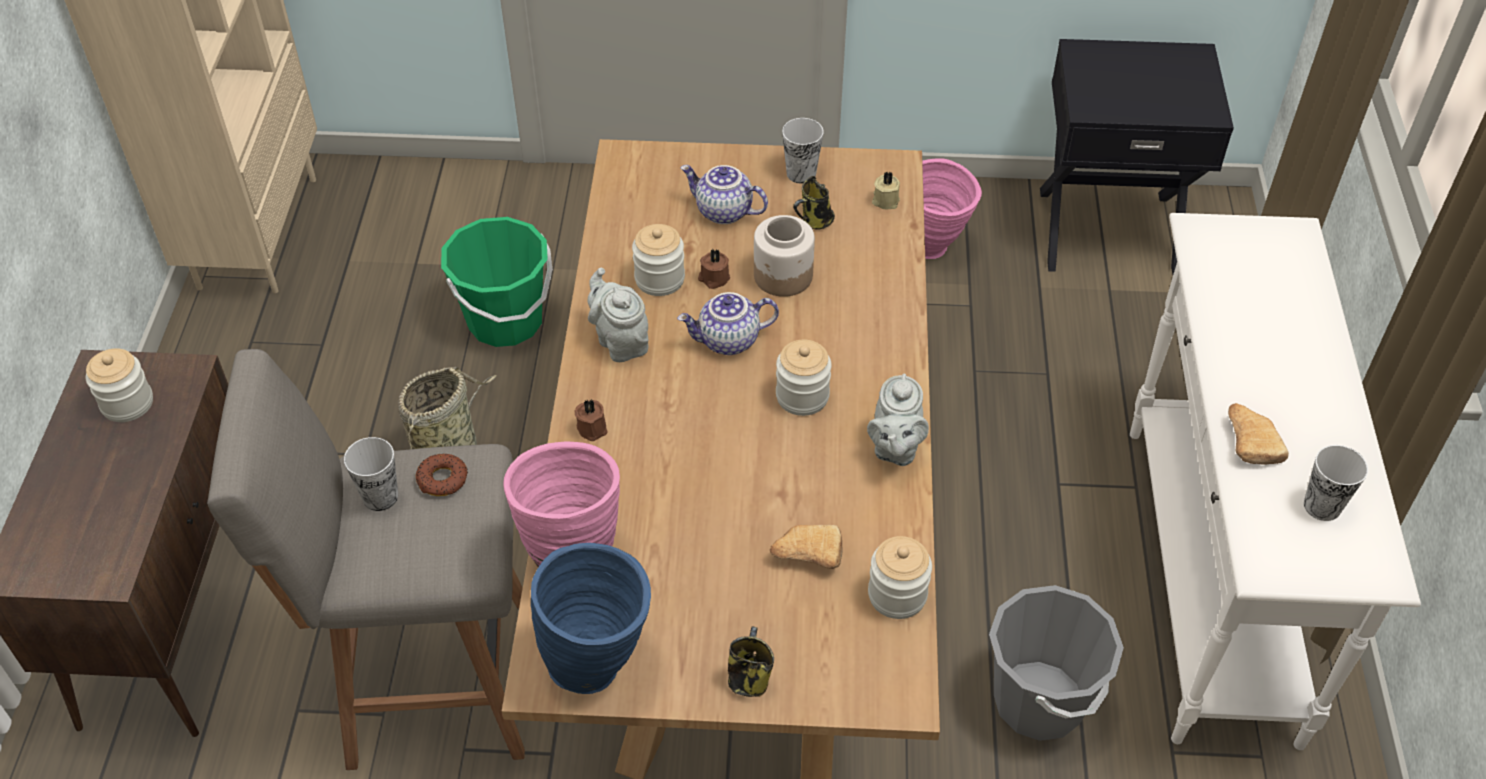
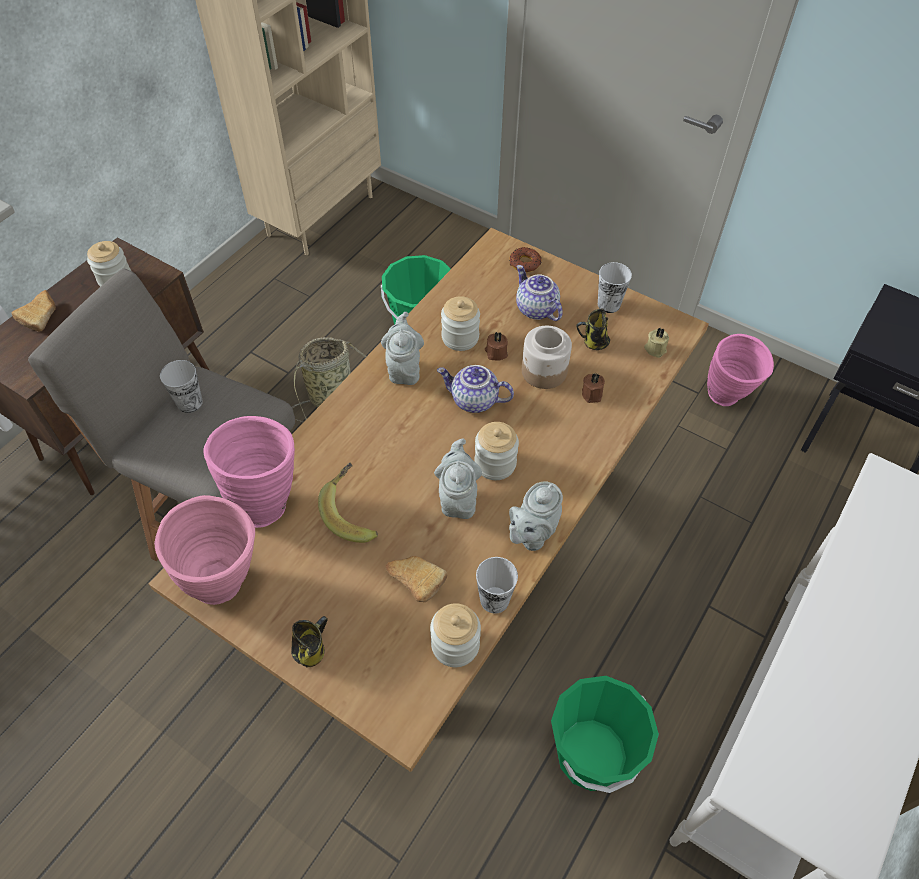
camera: 30 degrees right, 5 degrees up
donut [416,454,468,496] -> donut moved to [509,247,542,272]
blue vase [531,543,651,694] -> pink vase [154,495,255,605]
brown candle [574,399,607,441] -> brown candle moved to [582,372,605,403]
grey bucket [989,585,1124,741] -> green bucket [551,676,659,793]
bread [1228,403,1289,464] -> bread moved to [12,290,56,331]
cup [1304,445,1368,521] -> cup moved to [476,557,518,614]
none -> banana [318,463,378,543]
none -> grey teapot [434,438,482,519]

